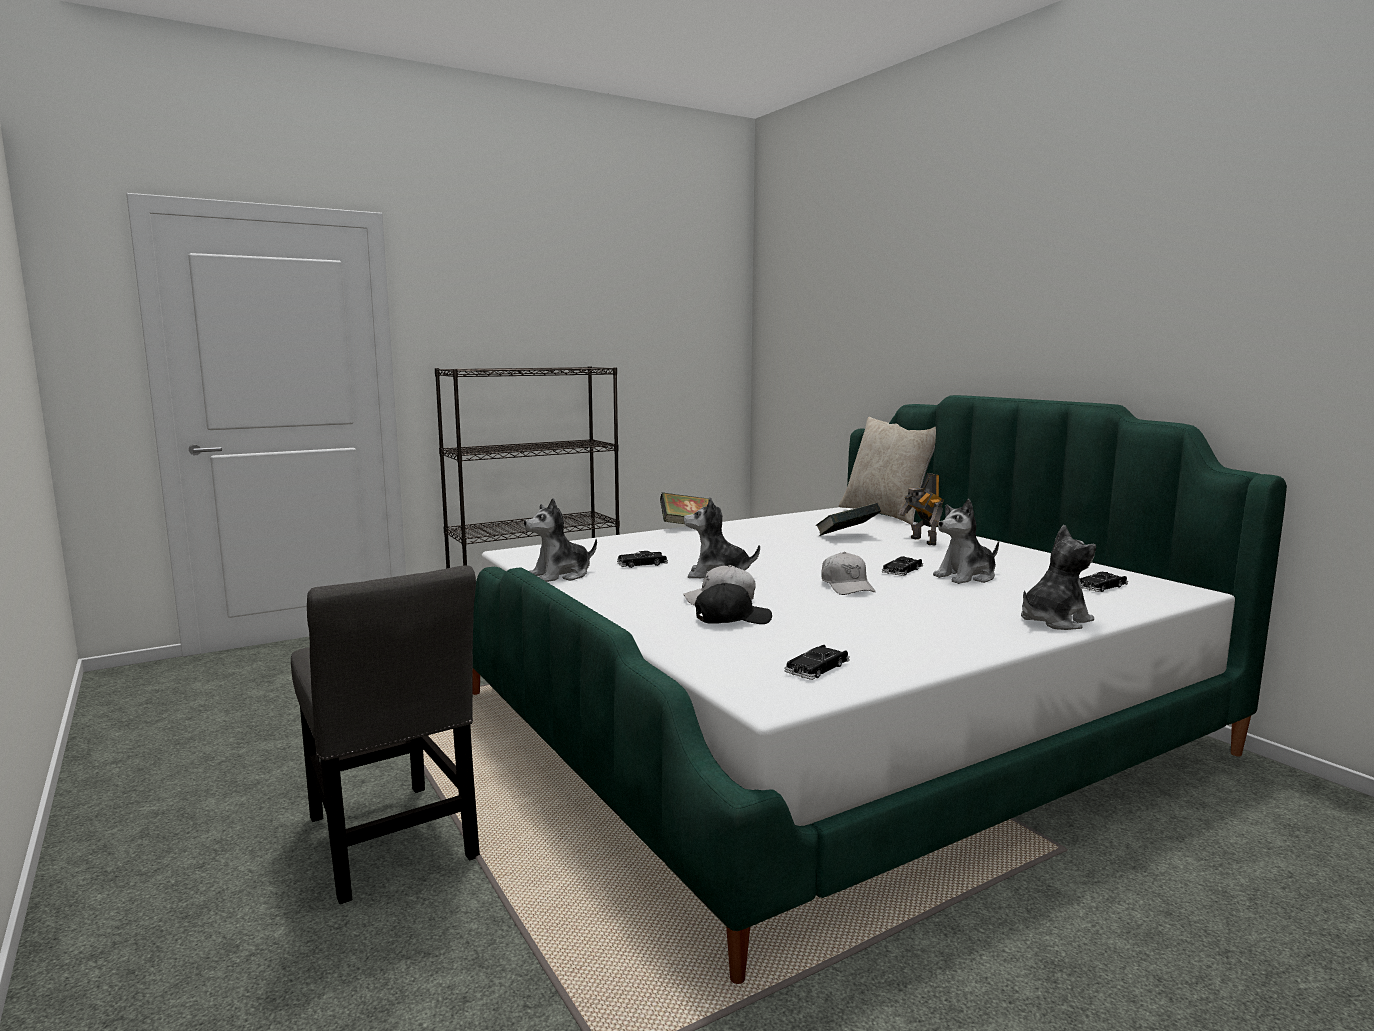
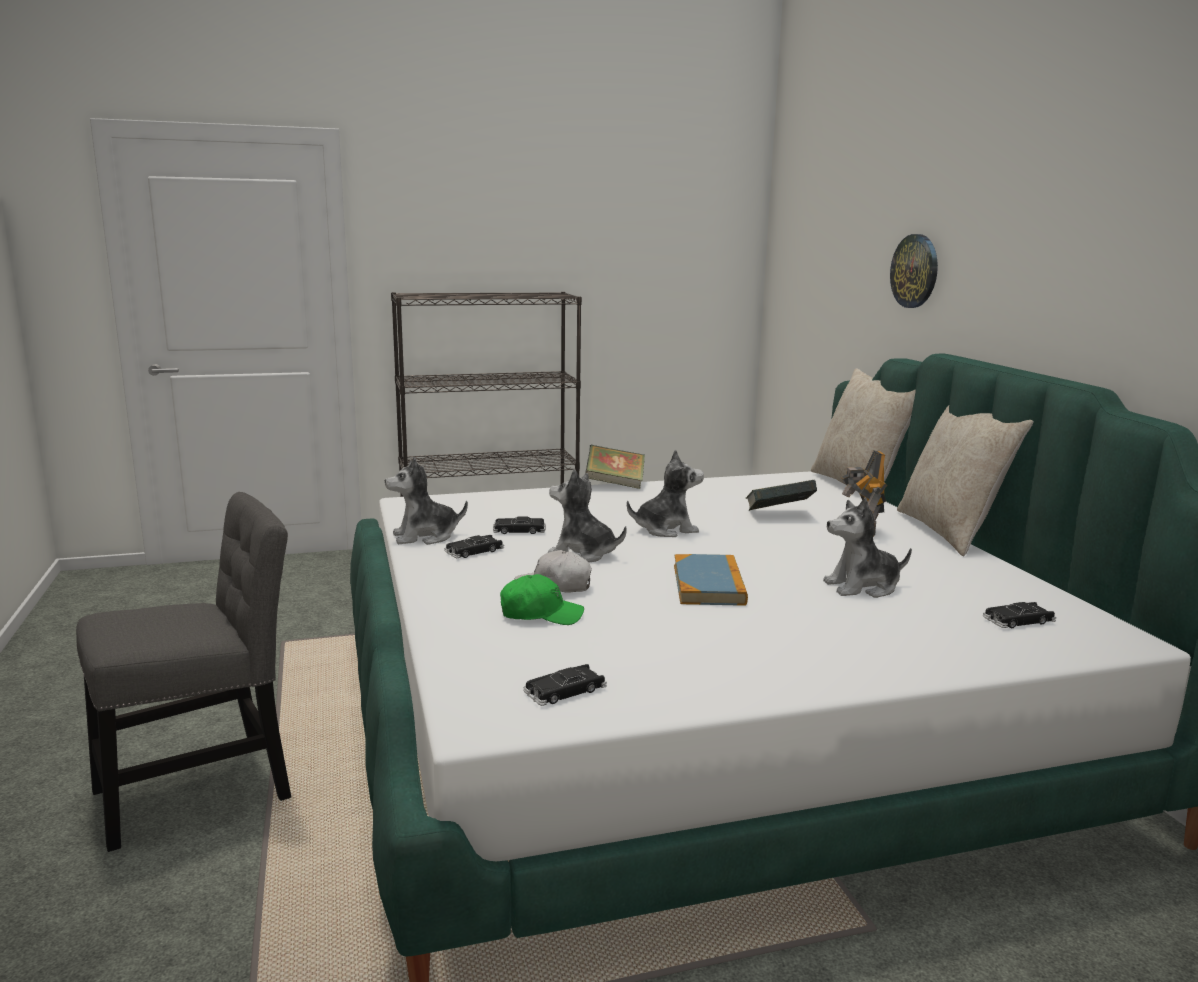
camera: 15 degrees right, 5 degrees up
grey chair [291,565,480,904] -> grey chair turned 105 degrees counterclockwise [76,492,291,852]
black cap [695,583,772,624] -> green cap [500,574,584,625]
white cap [821,552,876,595] -> book [674,554,748,606]
black toy car [881,556,923,576] -> black toy car moved to [445,535,504,558]
plush toy [1021,525,1096,630] -> plush toy moved to [627,449,704,537]
none -> wall clock [890,234,938,308]
none -> beige pillow [897,405,1033,556]

